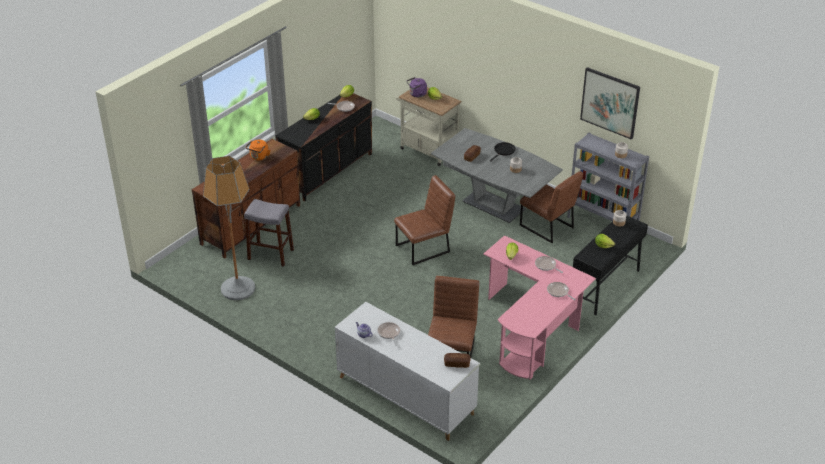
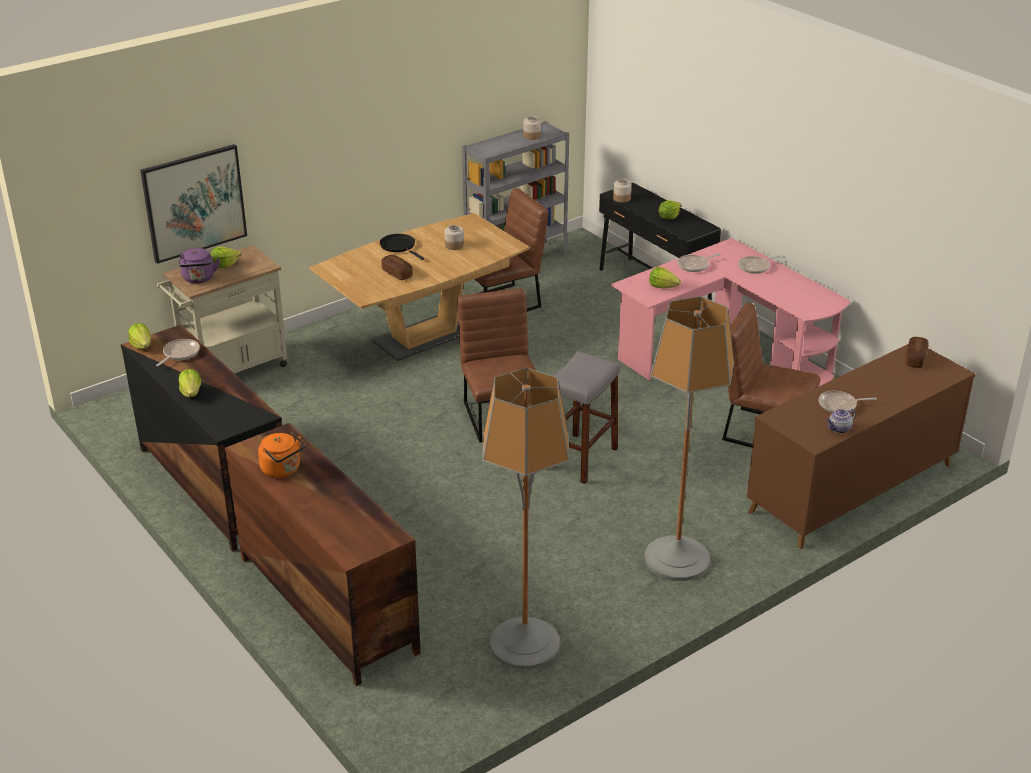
camera: 75 degrees left, 5 degrees down
grey stool [244,199,294,267] -> grey stool moved to [554,352,619,484]
white dresser [334,302,480,441] -> brown dresser [747,344,975,549]
grey dining table [431,128,563,223] -> brown dining table [310,213,530,361]
picture [580,67,640,140] -> picture moved to [140,144,247,264]
none -> floor lamp [645,296,734,581]

